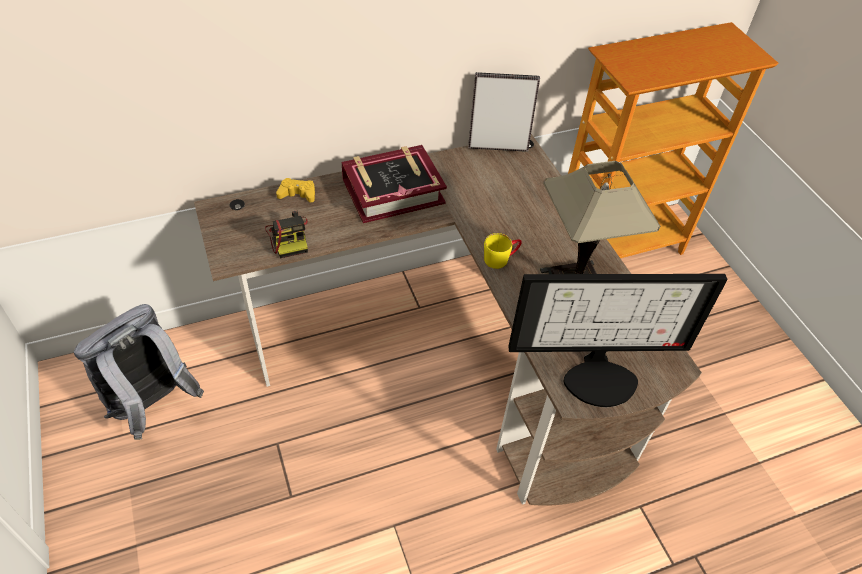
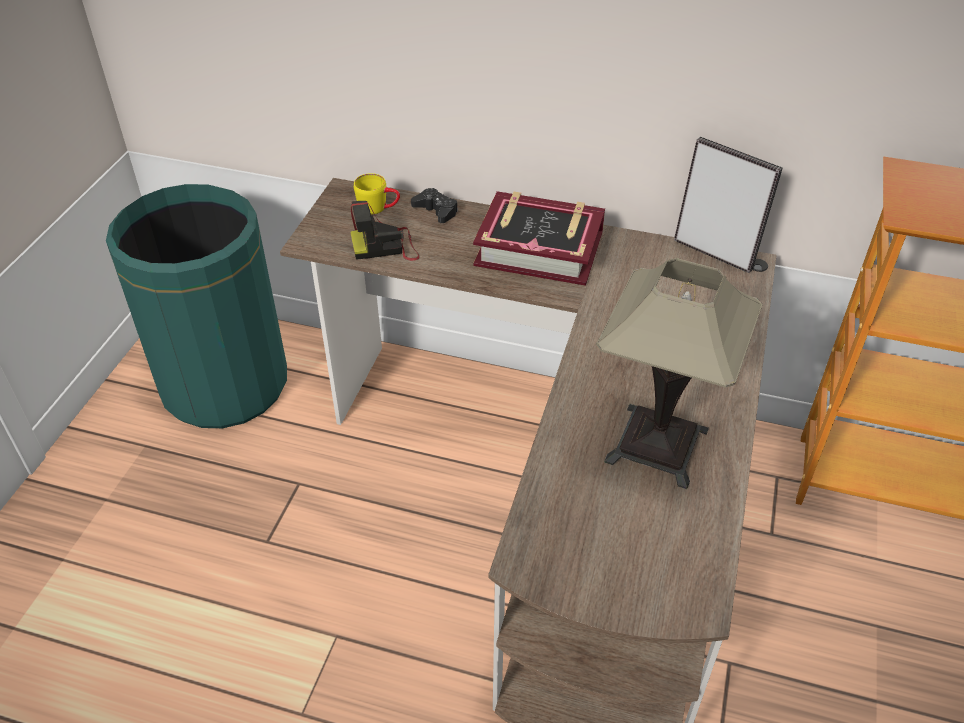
camera: 40 degrees right, 5 degrees down
grey backpack [74,304,204,440] -> green trash can [106,184,287,428]
camera [265,211,308,259] -> camera turned 60 degrees clockwise [350,201,420,261]
yellow game controller [276,178,315,202] -> black game controller [411,188,458,223]
yellow mug [484,233,522,269] -> yellow mug moved to [354,173,400,214]
monitor [508,274,728,407] -> none

